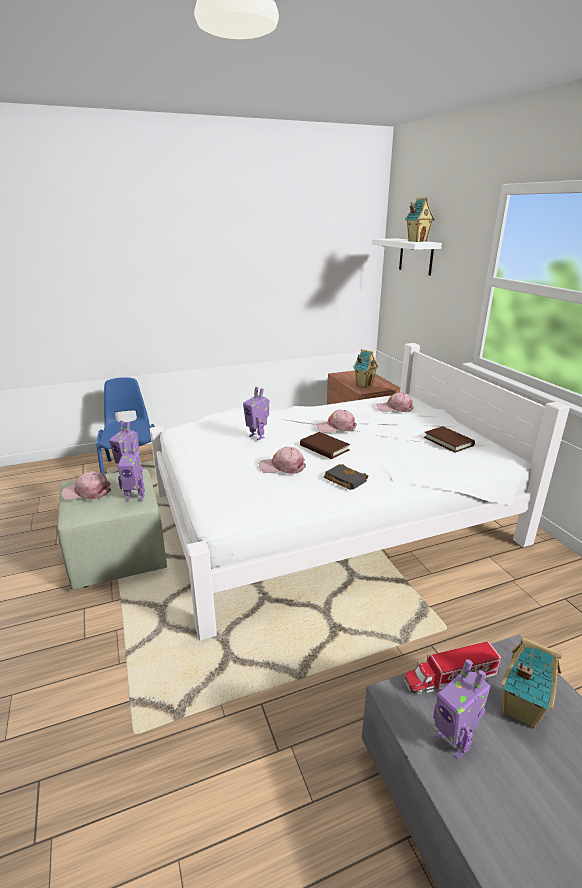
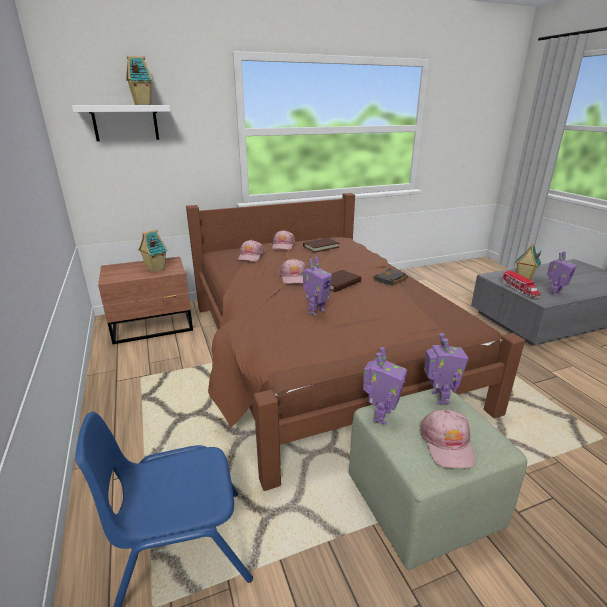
camera: 90 degrees left, 0 degrees up
white bed [150,343,570,641] -> brown bed [186,193,525,491]
pink cap [259,447,306,474] -> pink cap moved to [272,230,295,250]

